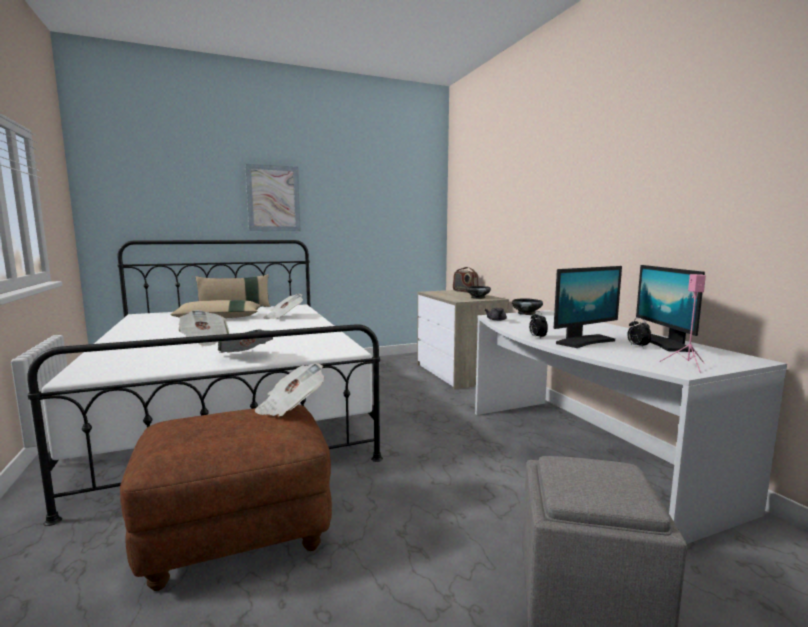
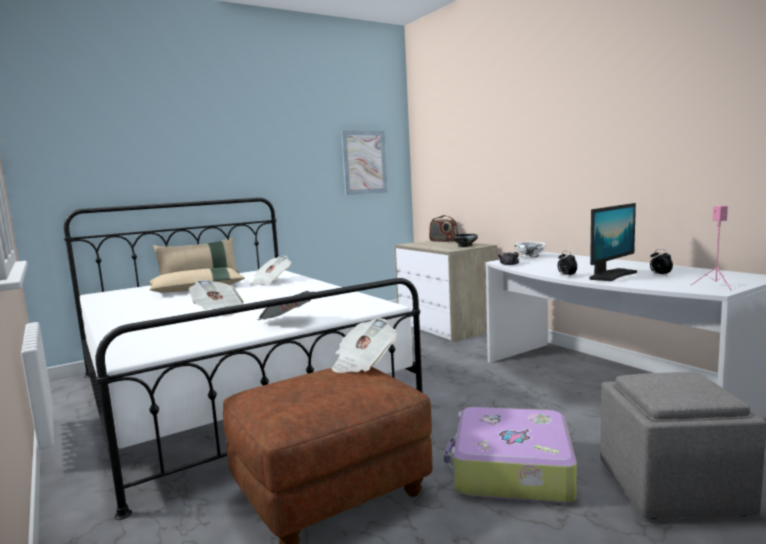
camera: 10 degrees left, 0 degrees up
picture [245,164,301,231] -> picture moved to [341,130,387,195]
black bowl [512,298,543,315] -> white bowl [515,242,546,258]
monitor [636,265,705,352] -> none
none -> suitcase [444,407,577,504]

